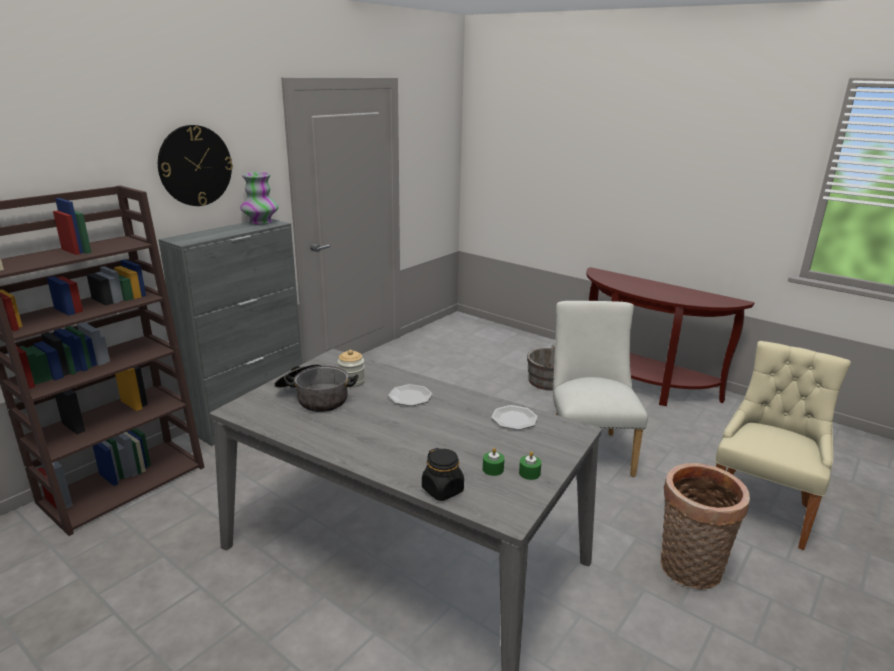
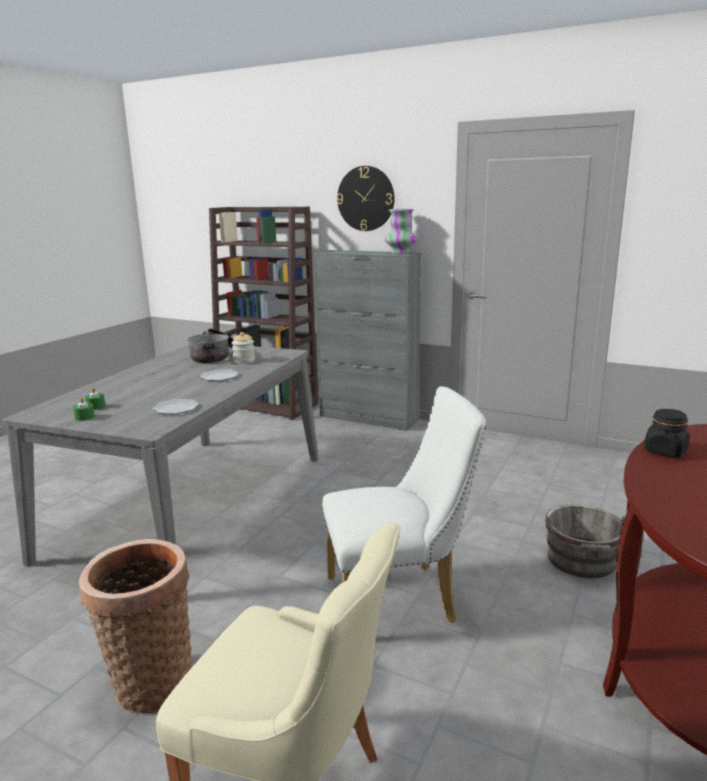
camera: 80 degrees right, 5 degrees down
black jar [422,448,464,501] -> black jar moved to [644,409,690,457]

